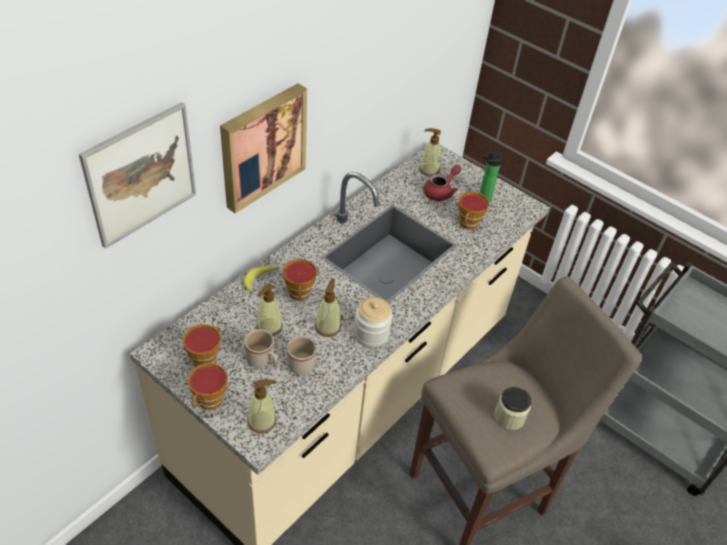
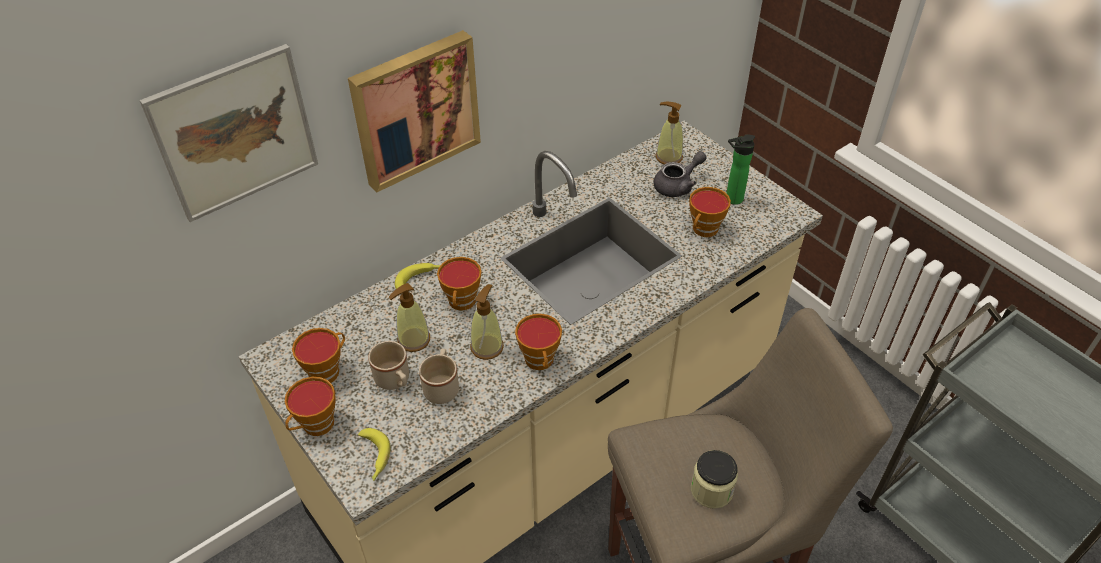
camera: 15 degrees right, 0 degrees up
soap dispenser [248,379,276,434] -> banana [358,428,391,481]
jar [354,297,392,348] -> cup [515,314,562,370]
red teapot [423,165,461,201] -> grey teapot [654,151,706,197]

